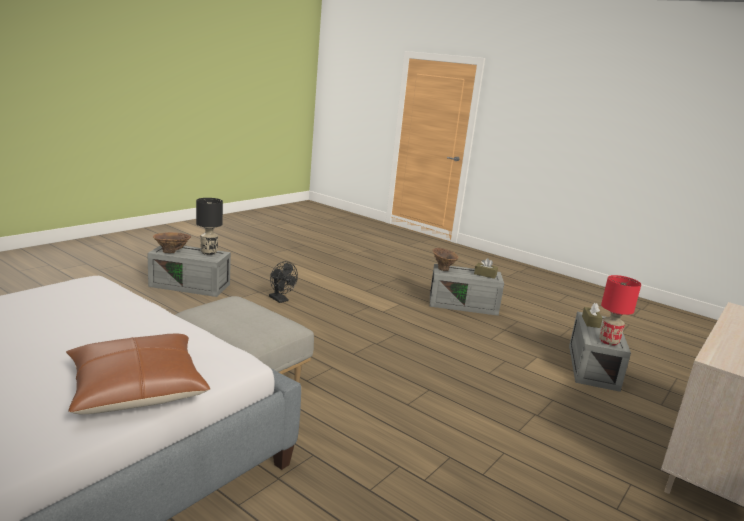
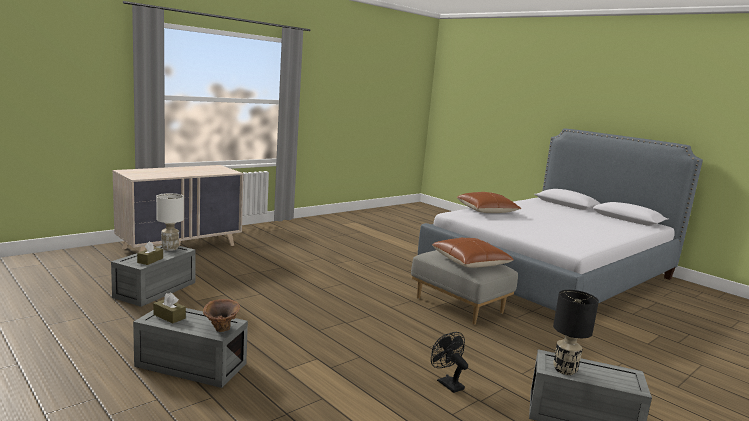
camera: 170 degrees left, 5 degrees down
brown vase [153,232,191,253] -> none
red table lamp [599,275,641,346] -> white table lamp [156,193,184,251]
none -> brown pillow [432,238,514,268]

